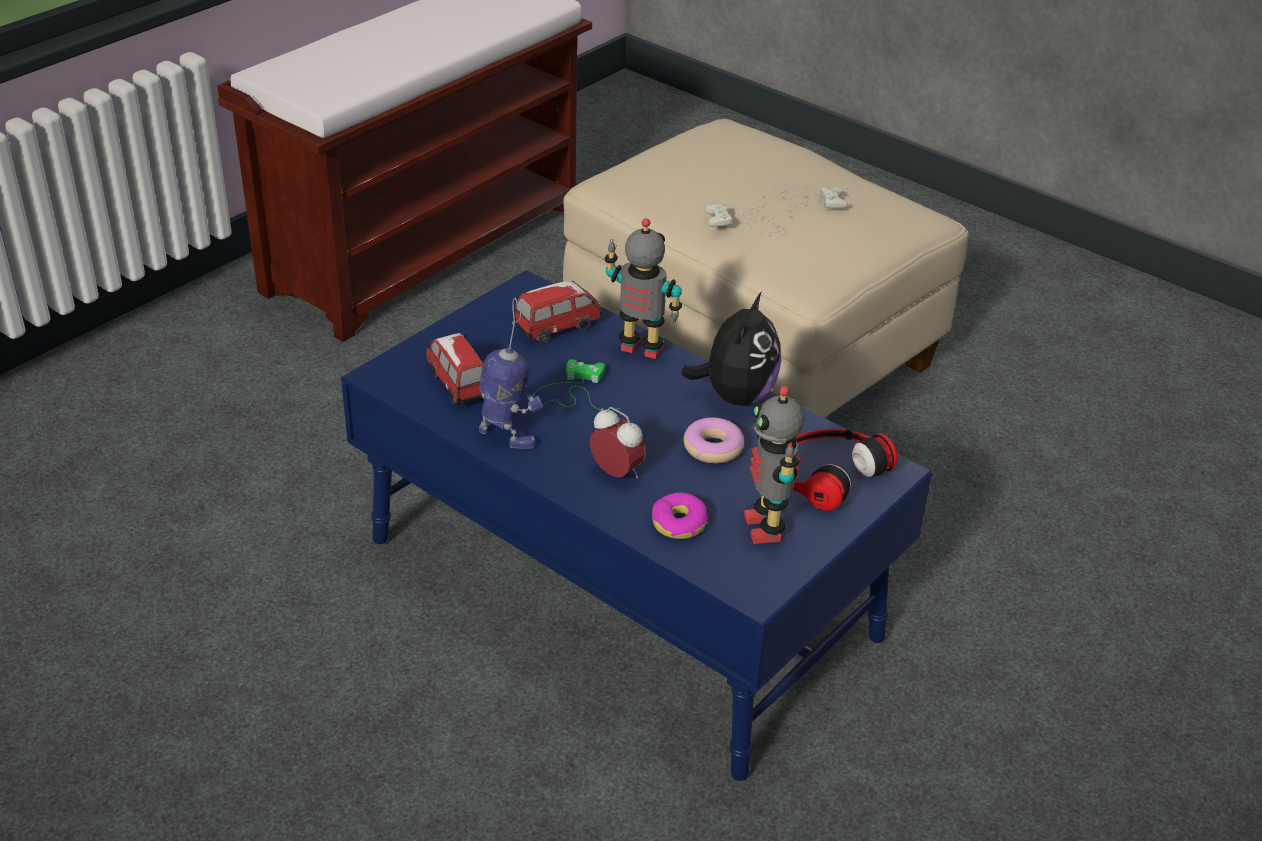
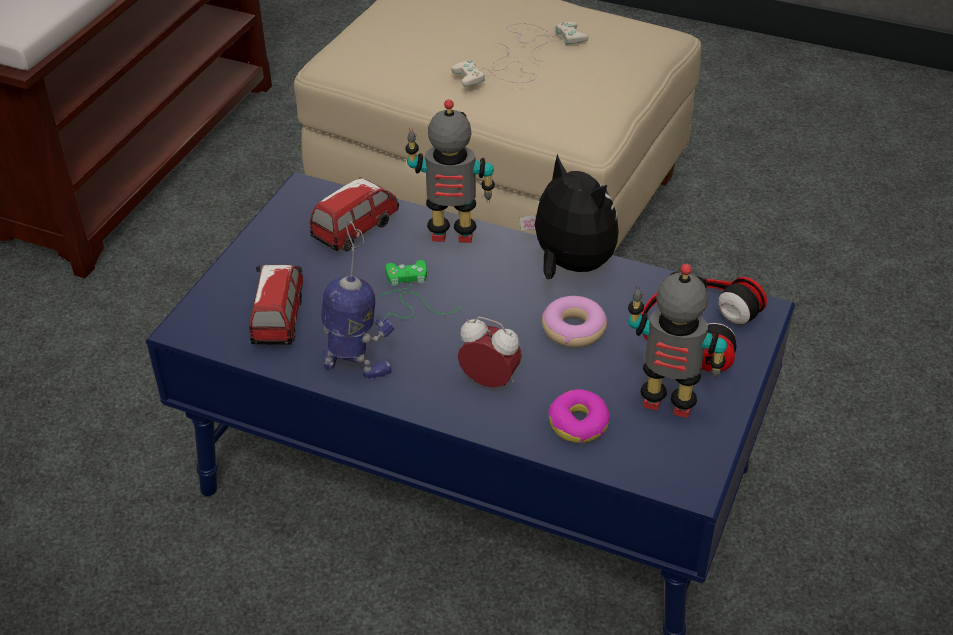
camera: 15 degrees left, 5 degrees up
toy car [426,333,483,405] -> toy car turned 45 degrees clockwise [249,265,303,345]
plush toy [681,291,781,406] -> plush toy turned 45 degrees counterclockwise [520,154,619,279]
toy robot [744,386,804,544] -> toy robot turned 135 degrees clockwise [628,264,727,418]

